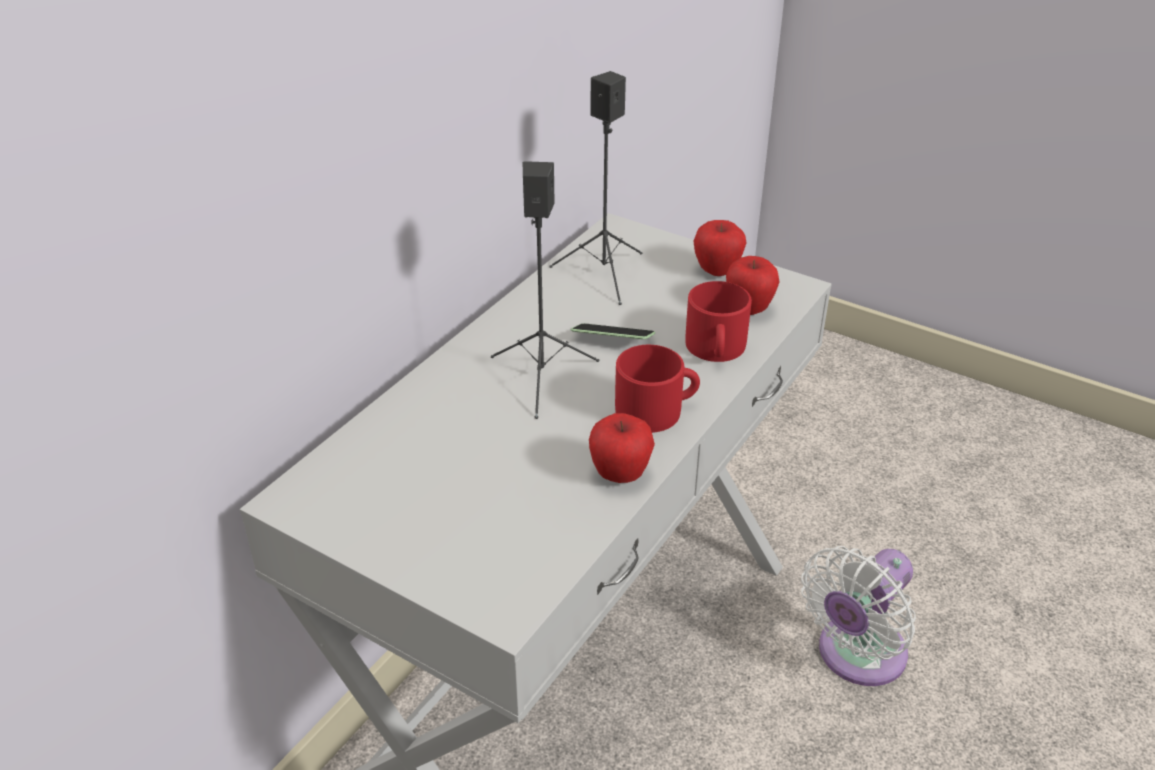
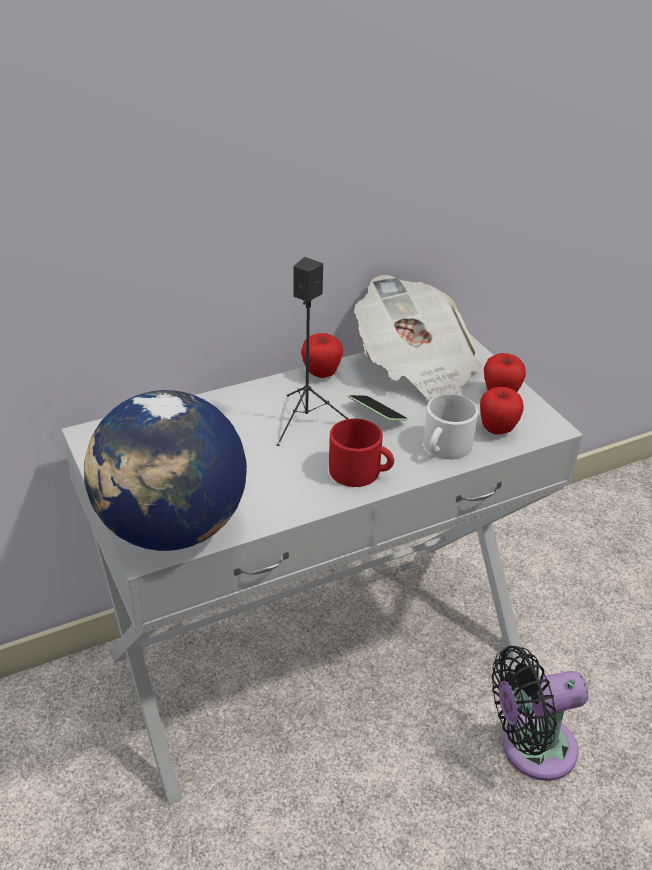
camera: 30 degrees right, 0 degrees up
black speaker [549,71,643,305] -> newspaper [354,275,482,401]
apple [589,413,655,483] -> apple moved to [301,333,343,378]
red mug [685,281,752,362] -> white mug [424,394,478,460]
white fan [801,546,916,686] -> black fan [492,646,589,781]
none -> globe [84,390,247,551]

